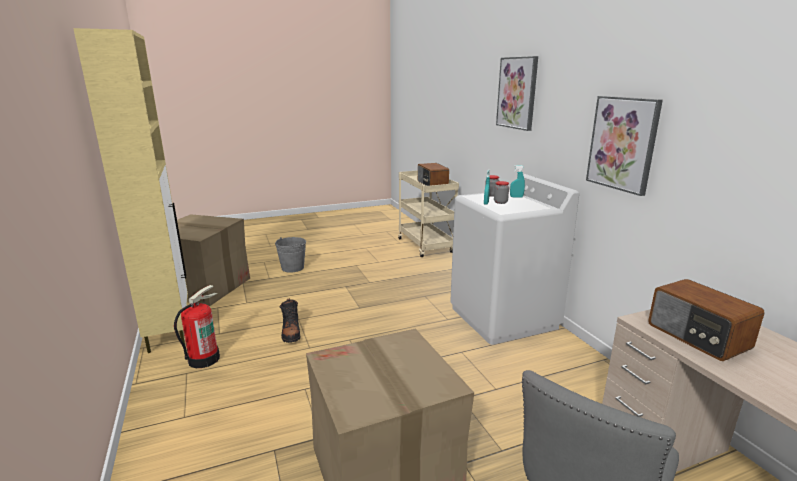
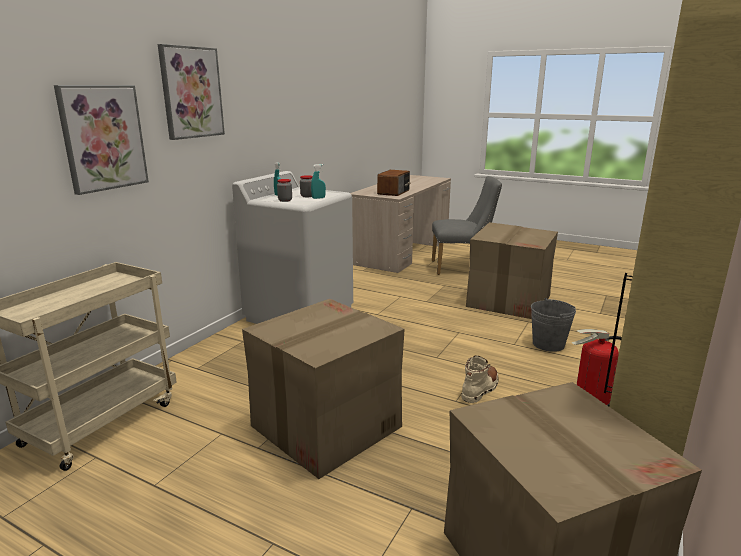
camera: 130 degrees left, 0 degrees up
grey bucket [275,237,306,273] -> grey bucket moved to [531,298,576,352]
black boot [280,298,301,343] -> beige boot [461,356,498,403]
radio [418,163,449,186] -> none
picture [586,96,663,196] -> picture moved to [54,85,149,195]
none -> cardboard box [242,299,405,479]

